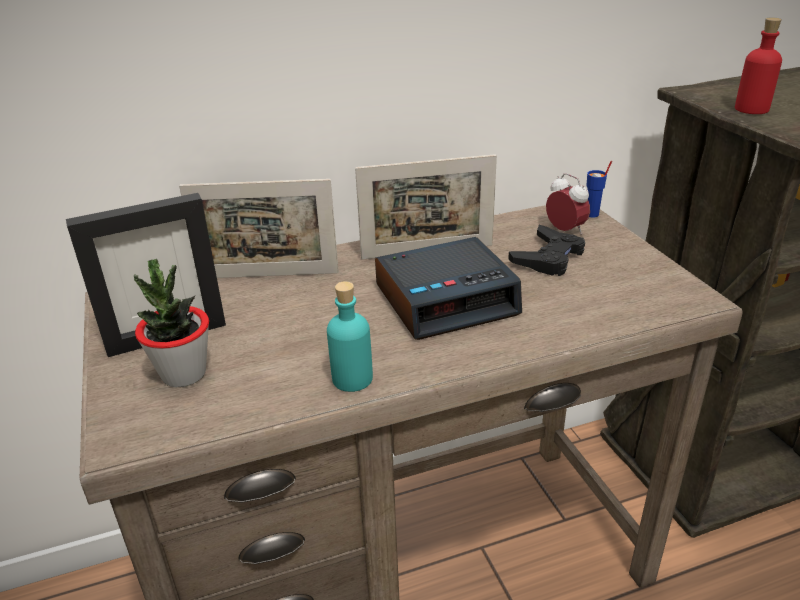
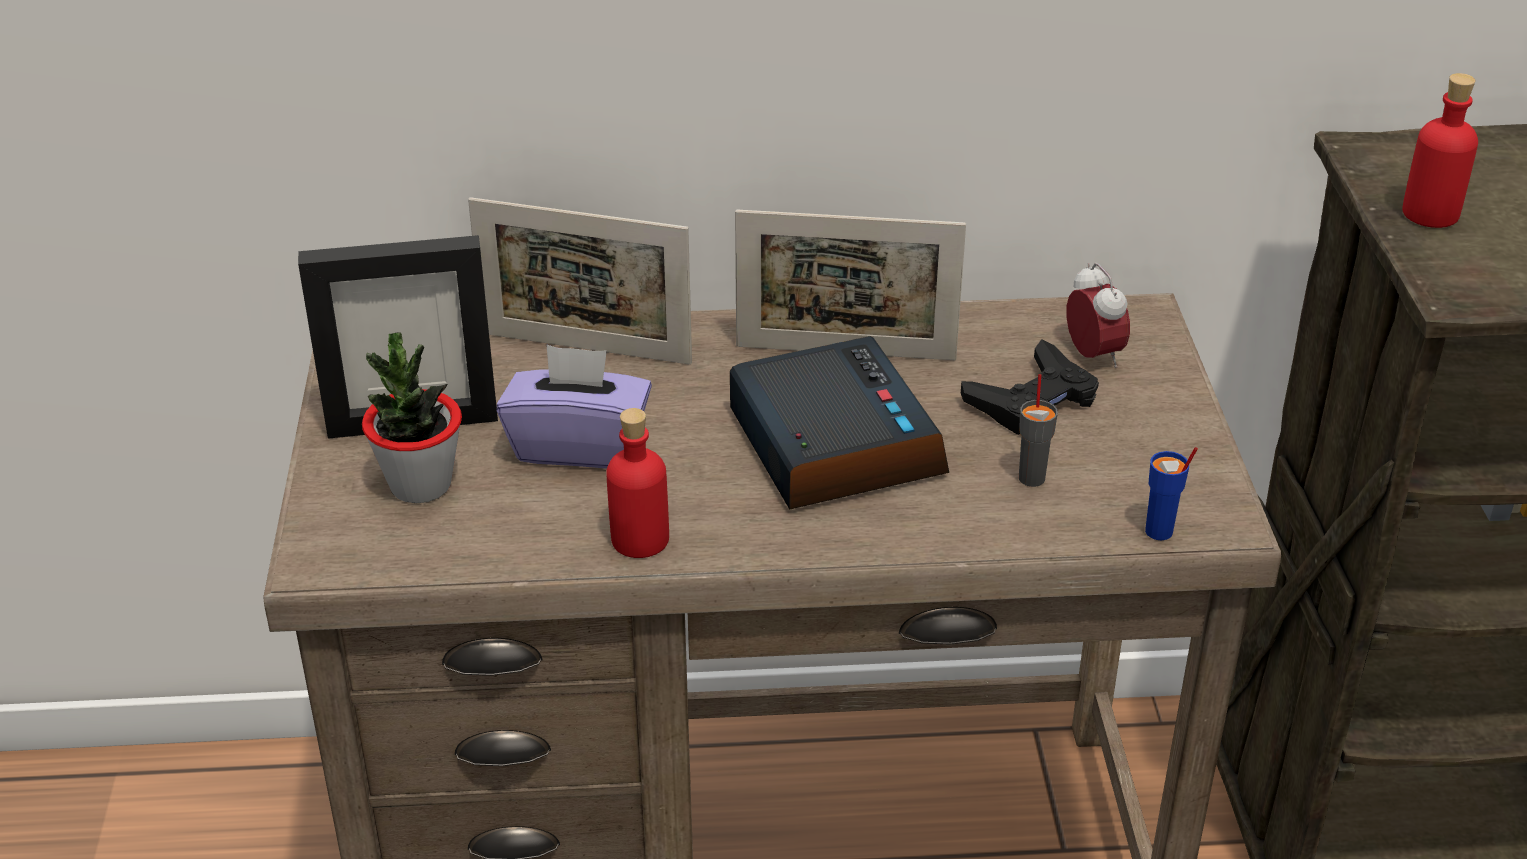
camera: 15 degrees right, 5 degrees up
turquoise bottle [327,281,373,392] -> red bottle [606,408,669,558]
alarm clock [375,237,522,340] -> alarm clock turned 105 degrees counterclockwise [730,336,949,510]
blue cup [586,161,612,218] -> blue cup moved to [1145,447,1198,540]
none -> purple tissue box [496,345,652,469]
none -> grey cup [1019,374,1058,487]

